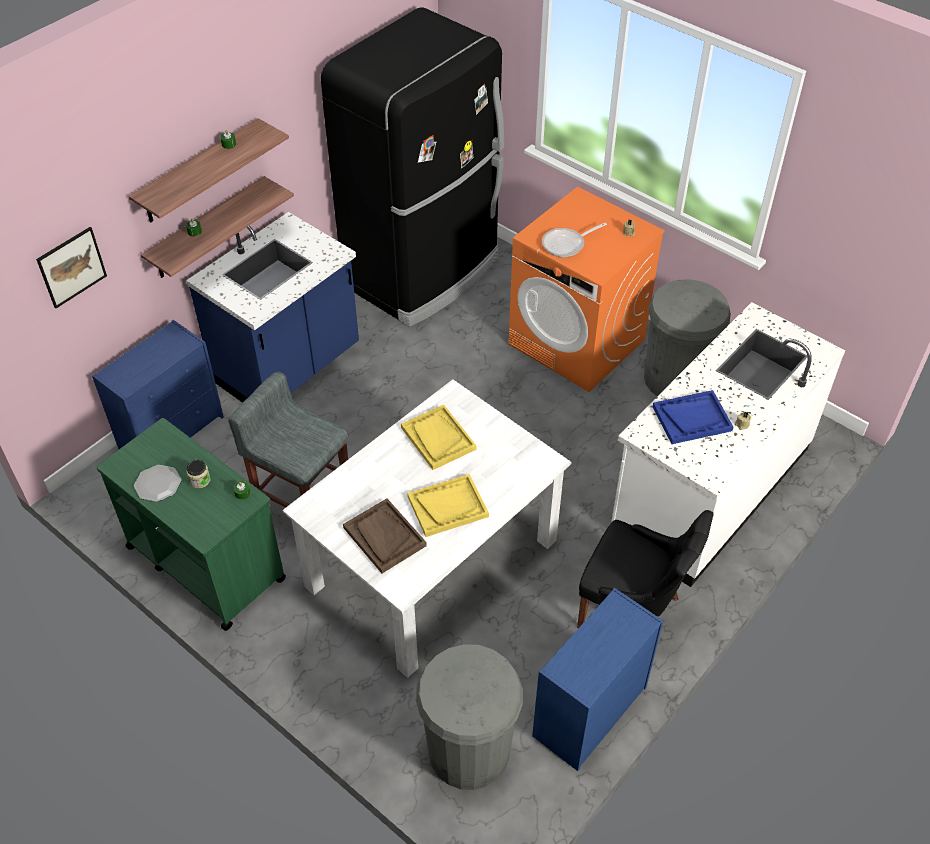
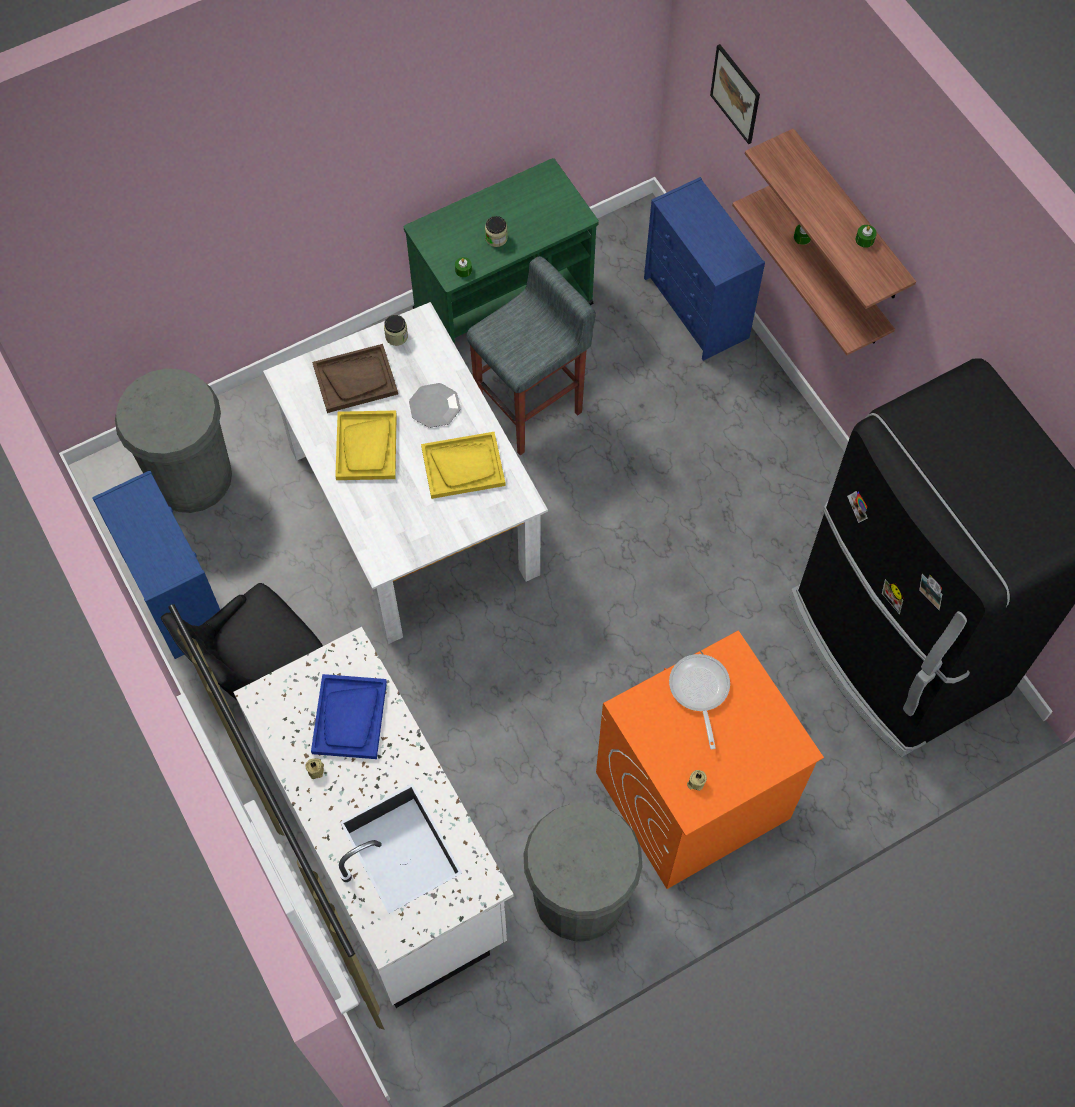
camera: 110 degrees right, 15 degrees up
plate [134,465,181,502] -> plate moved to [409,383,460,428]
blue counter [186,212,359,403] -> none
none -> jar [384,315,408,346]

